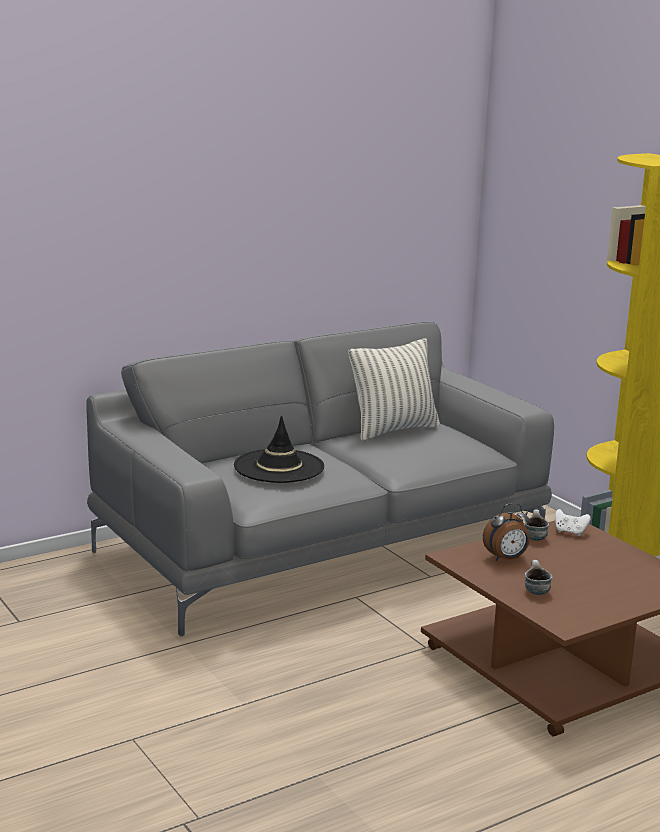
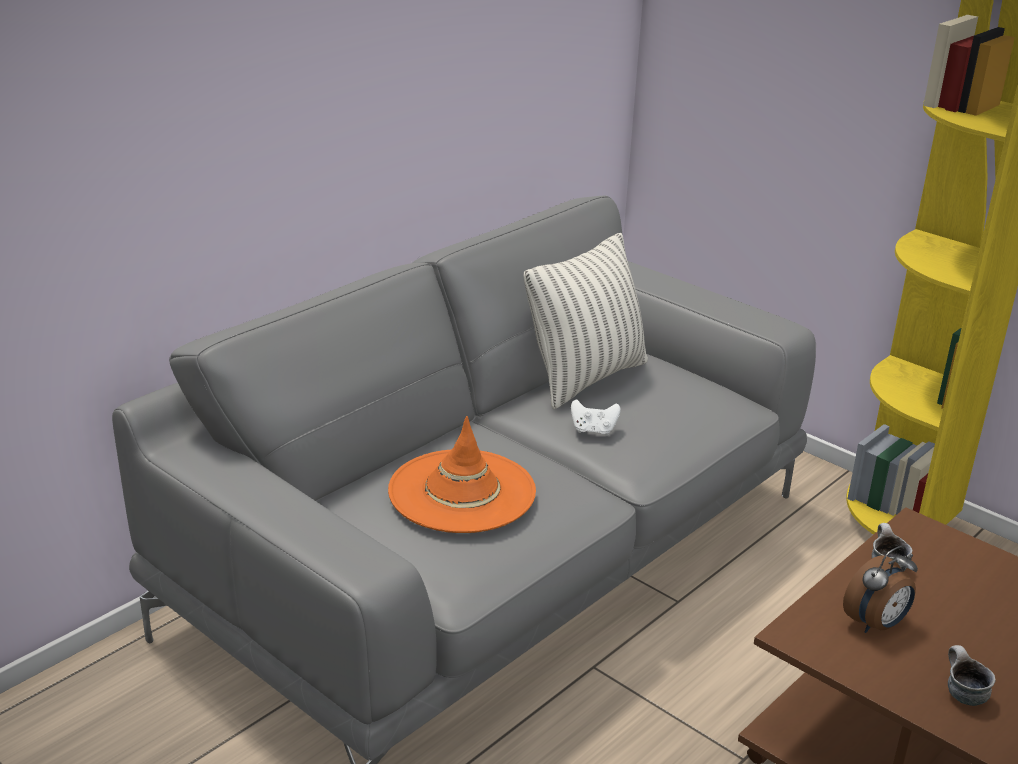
camera: 15 degrees left, 10 degrees up
black hat [234,416,324,483] -> orange hat [388,416,536,533]
white game controller [555,509,591,536] -> white game controller moved to [571,400,621,436]

